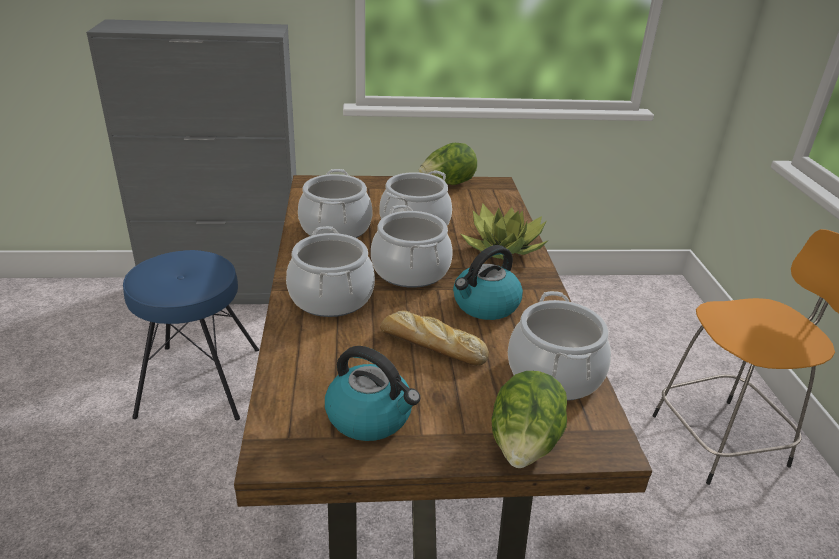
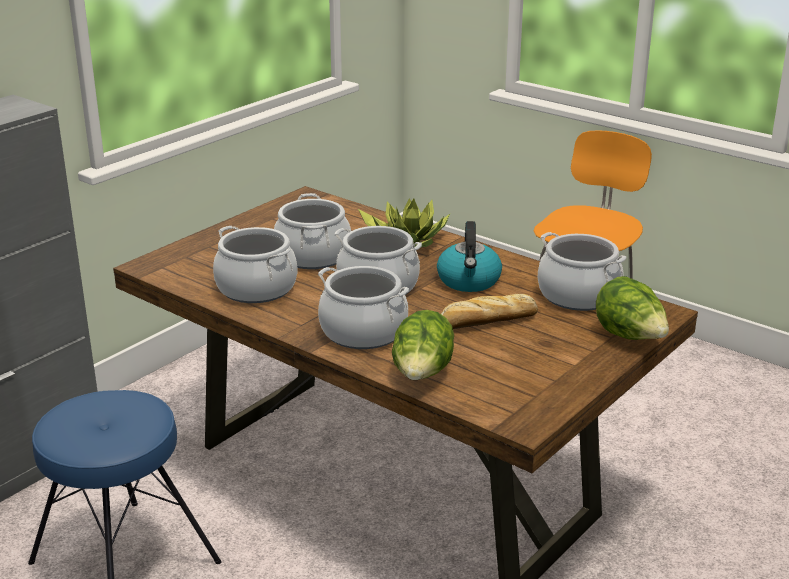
camera: 45 degrees left, 5 degrees down
kettle [325,346,420,441] -> none
lettuce [419,143,477,185] -> lettuce moved to [392,310,454,380]

